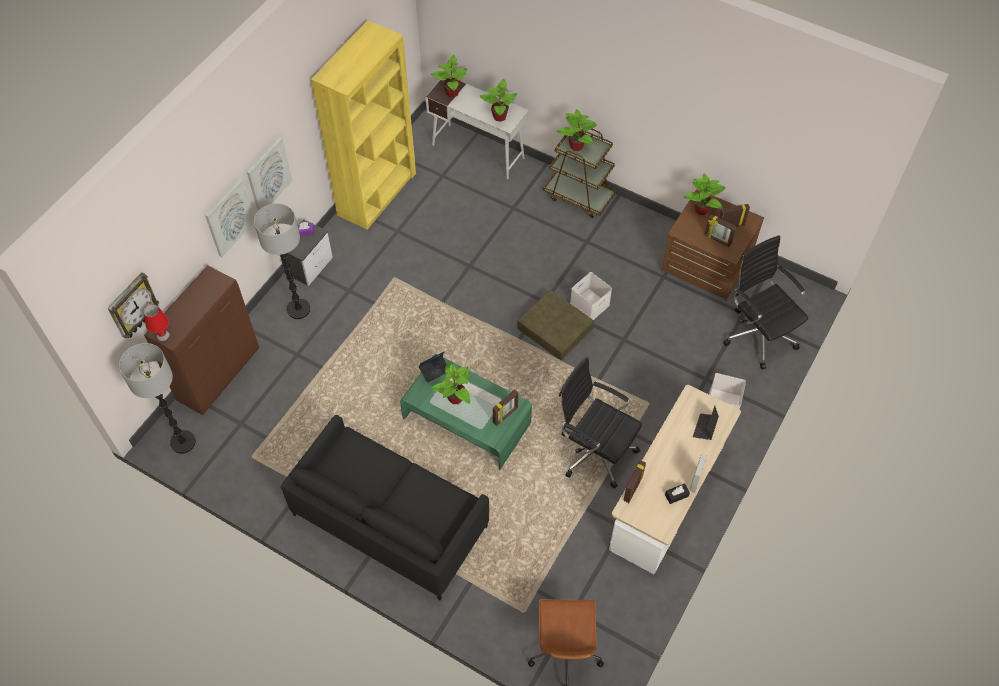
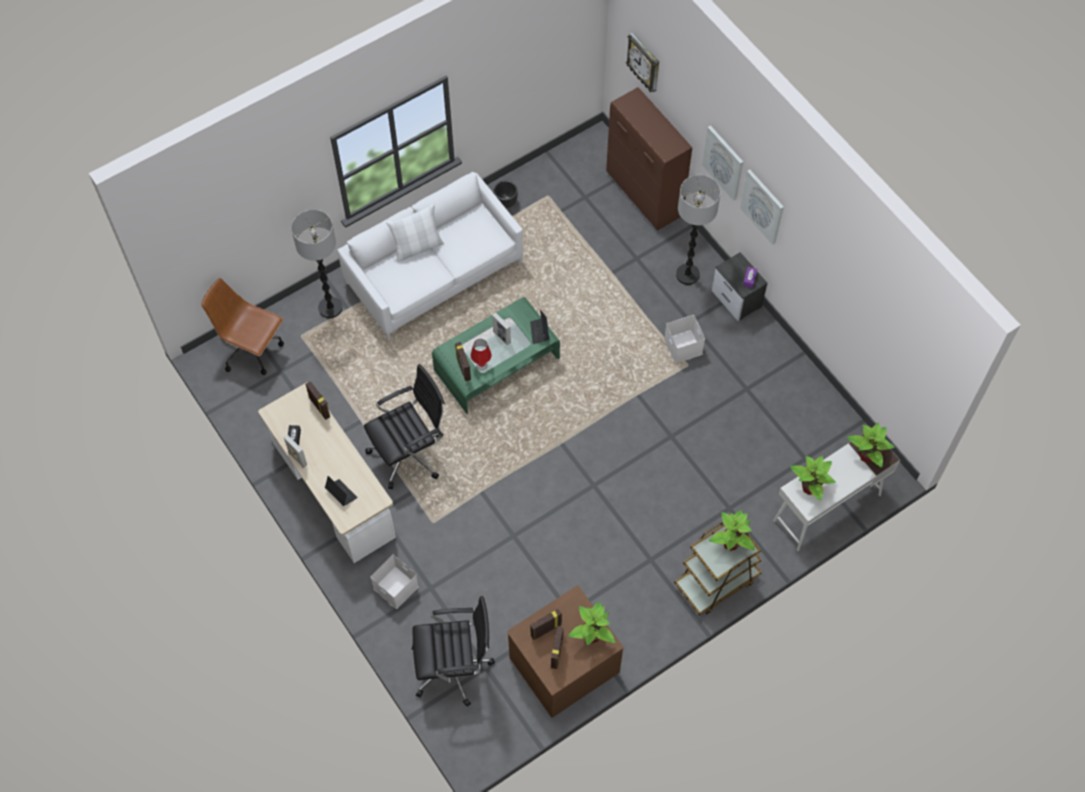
camera: 115 degrees right, 5 degrees up
floor lamp [119,343,196,454] -> floor lamp moved to [291,209,342,319]
red table lamp [143,304,169,341] -> red table lamp moved to [471,339,492,371]
black sofa [281,415,489,600] -> white sofa [338,172,523,340]
yellow bookcase [311,20,416,230] -> none
potted plant [431,363,471,404] -> picture frame [492,313,511,345]
brown storage box [517,290,594,360] -> none
white storage box [570,272,612,320] -> white storage box moved to [664,315,705,363]
none -> white pillow [386,203,444,262]
none -> black planter [494,180,518,208]

